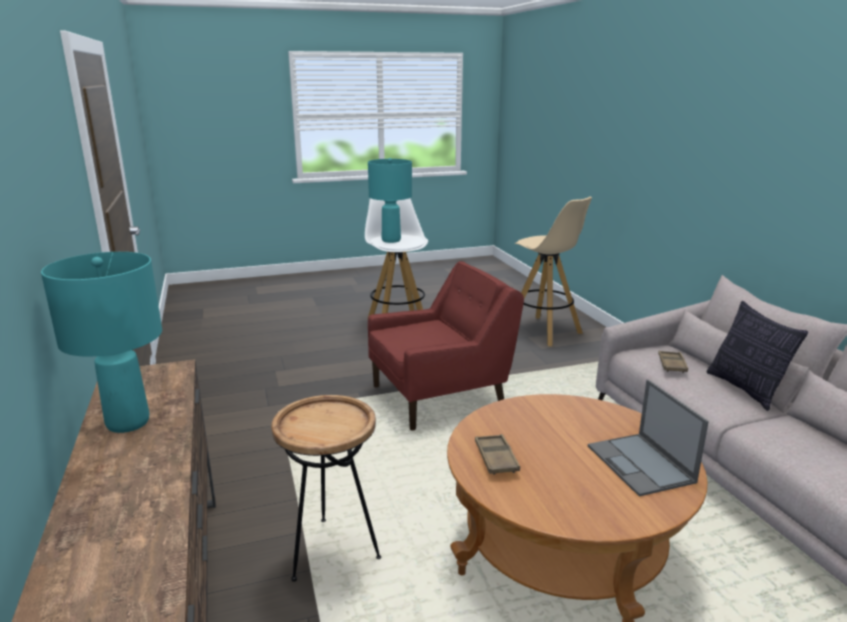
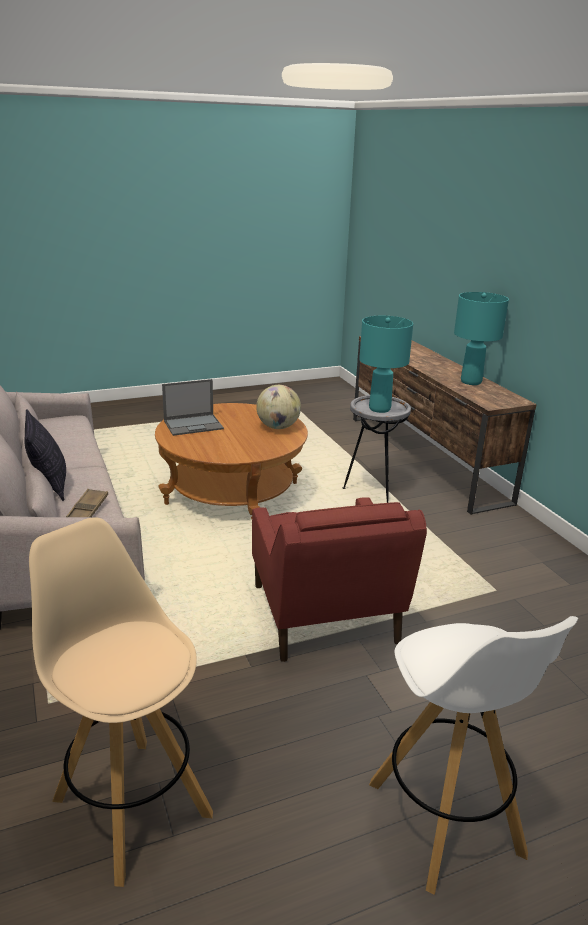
camera: 175 degrees right, 5 degrees up
brown side table [271,395,381,582] -> grey side table [343,395,411,503]
turquoise table lamp [368,158,412,243] -> turquoise table lamp moved to [359,316,413,413]
red armchair [368,261,524,431] -> red armchair turned 75 degrees counterclockwise [252,497,427,662]
brown tray [475,434,520,475] -> globe [256,385,301,429]
laptop [588,380,709,497] -> laptop turned 90 degrees clockwise [162,379,224,436]

